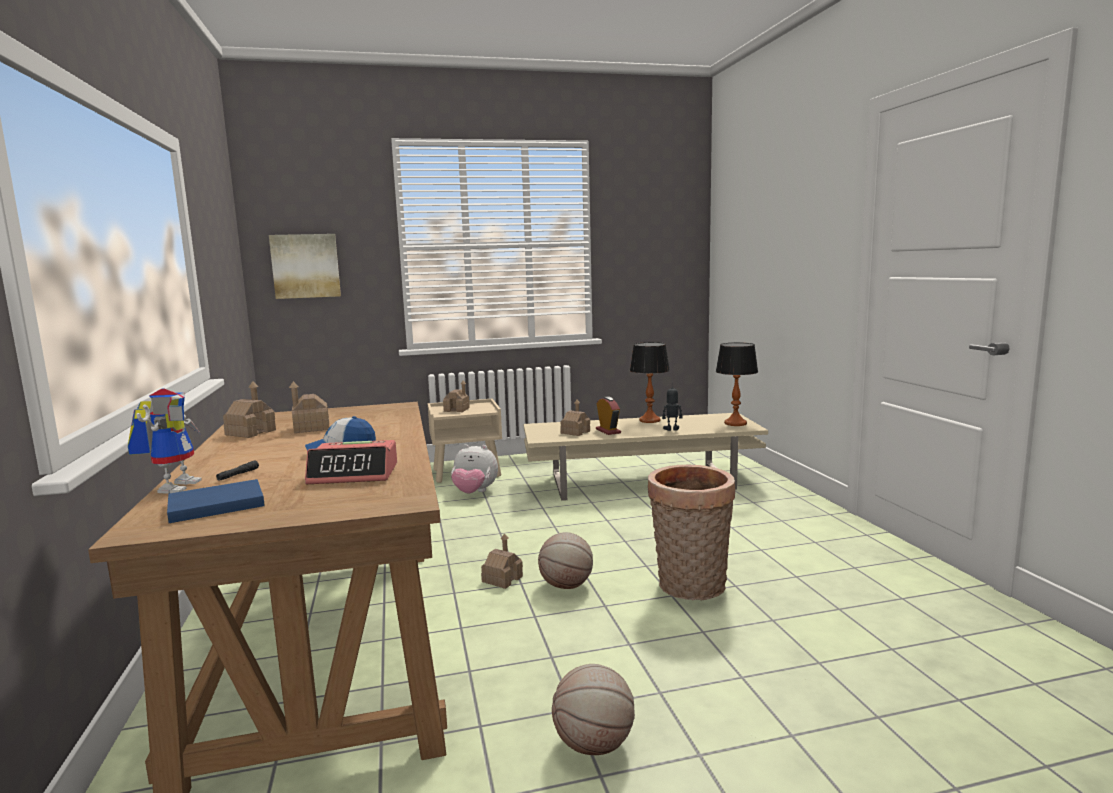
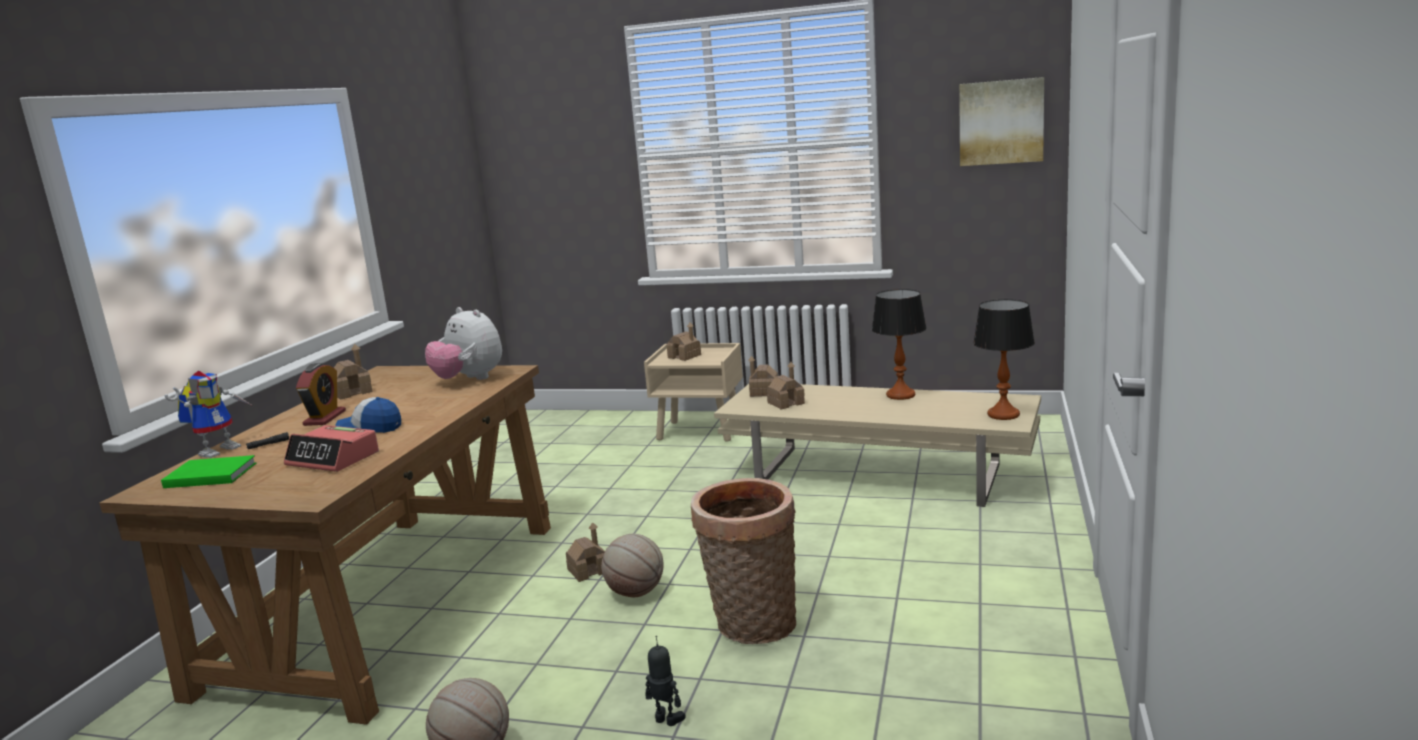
camera: 30 degrees right, 5 degrees up
blue book [167,479,265,523] -> green book [161,455,256,488]
picture [269,234,341,299] -> picture moved to [959,77,1044,166]
toy house [289,381,329,433] -> toy house moved to [748,356,778,397]
plush toy [451,444,498,494] -> plush toy moved to [425,307,502,380]
alarm clock [596,397,621,435] -> alarm clock moved to [296,363,346,426]
toy robot [662,382,683,431] -> toy robot moved to [646,636,685,726]

